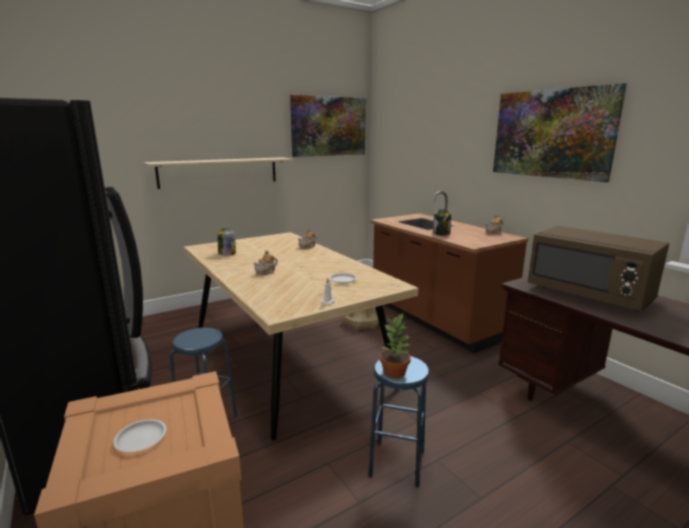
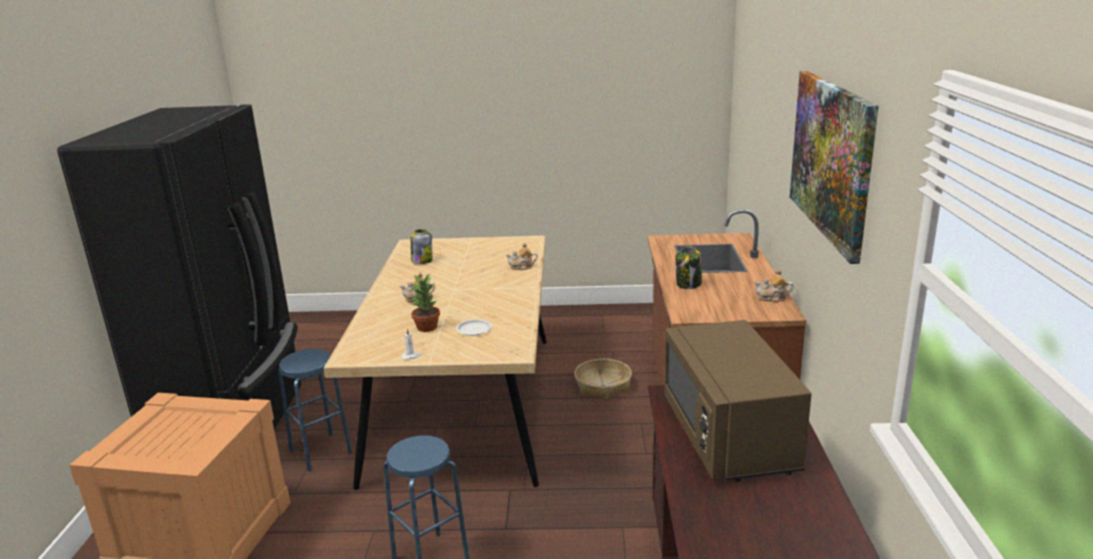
camera: 35 degrees right, 5 degrees up
white plate [113,419,166,452] -> none
beige shelf [143,157,294,189] -> none
picture [290,95,366,157] -> none
potted plant [380,312,411,378] -> potted plant moved to [410,274,440,332]

